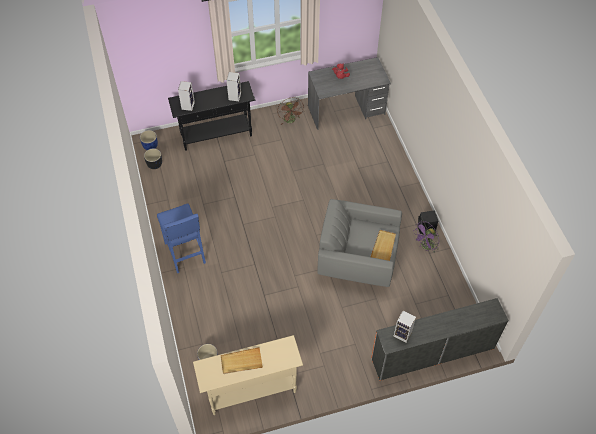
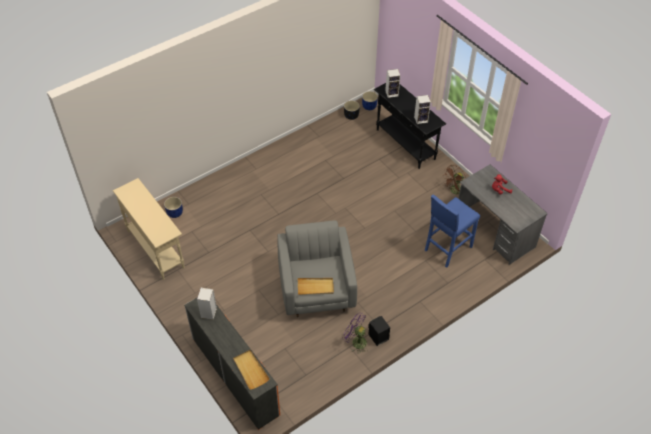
camera: 70 degrees right, 5 degrees down
blue stool [157,204,206,273] -> blue stool moved to [425,195,480,268]
beige tray [221,347,263,374] -> beige tray moved to [233,350,269,390]

